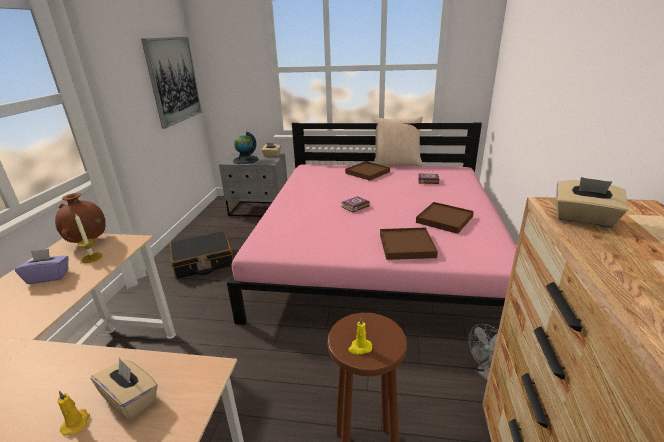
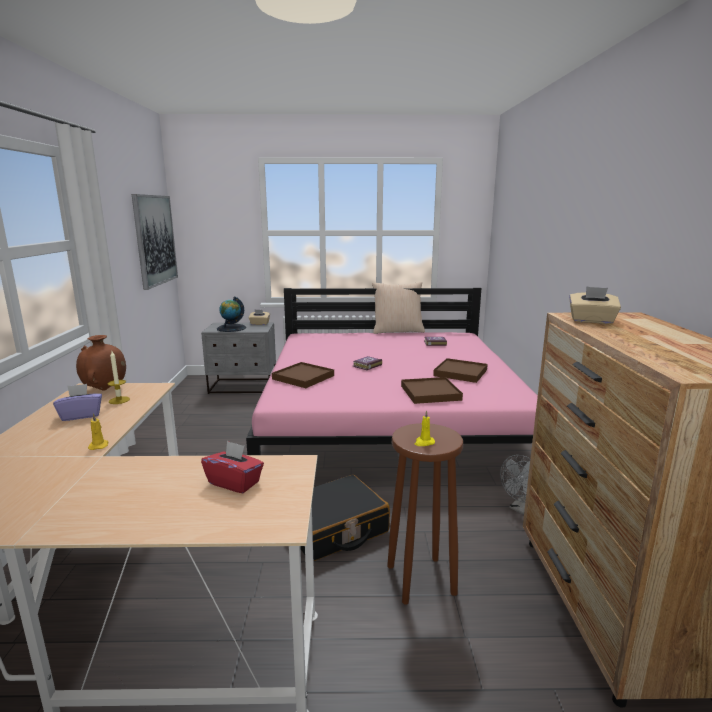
camera: 10 degrees left, 10 degrees down
yellow candle [58,391,90,436] -> yellow candle moved to [88,413,109,450]
beige tissue box [91,357,158,421] -> red tissue box [201,441,264,493]
black suitcase [170,231,233,279] -> black suitcase moved to [300,475,390,561]
brown tray [345,161,390,181] -> brown tray moved to [272,362,334,388]

